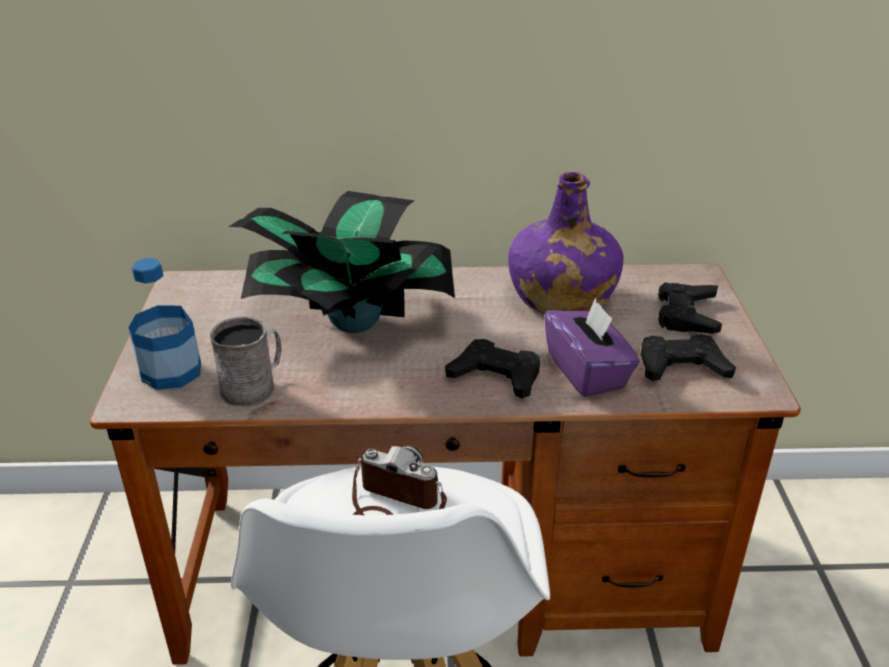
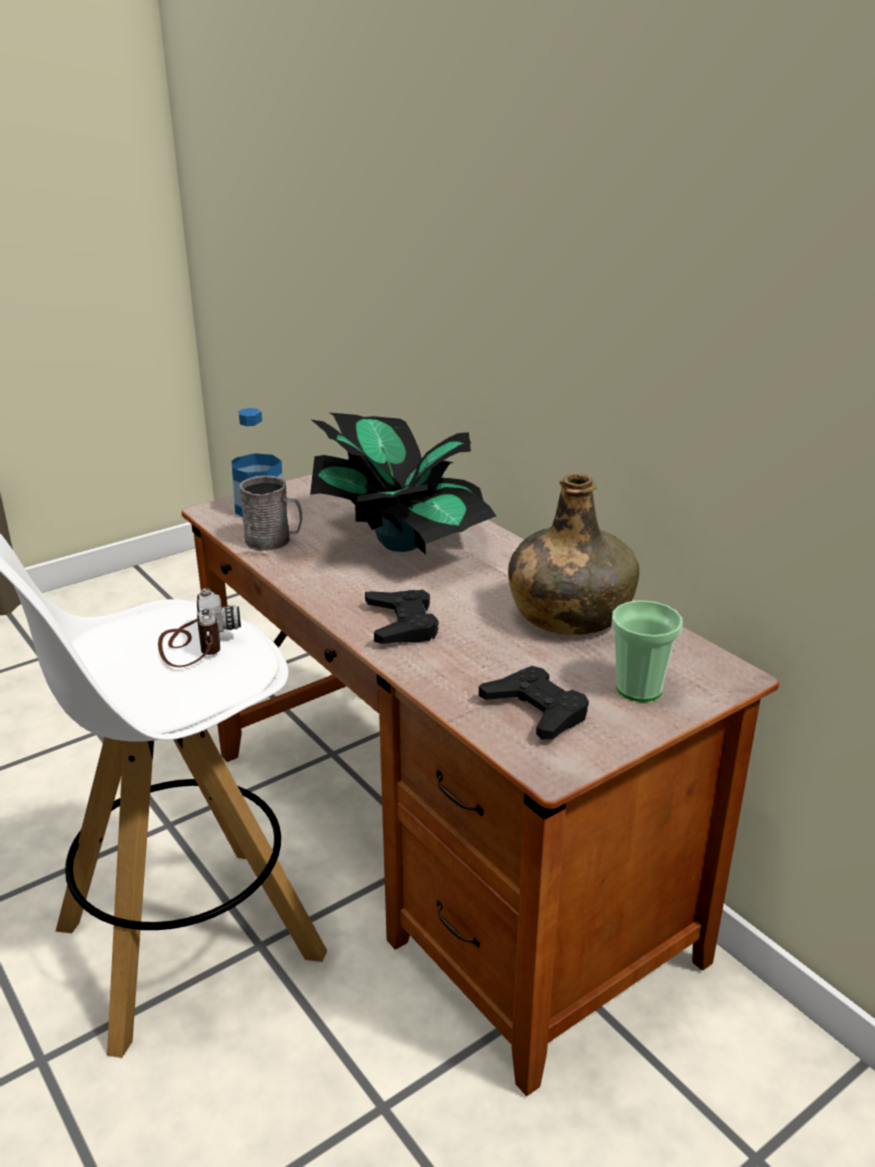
camera: 55 degrees right, 5 degrees down
purple bottle [508,172,624,314] -> green bottle [508,474,639,635]
purple tissue box [544,297,640,397] -> none
black game controller [658,282,722,334] -> cup [612,600,683,702]

